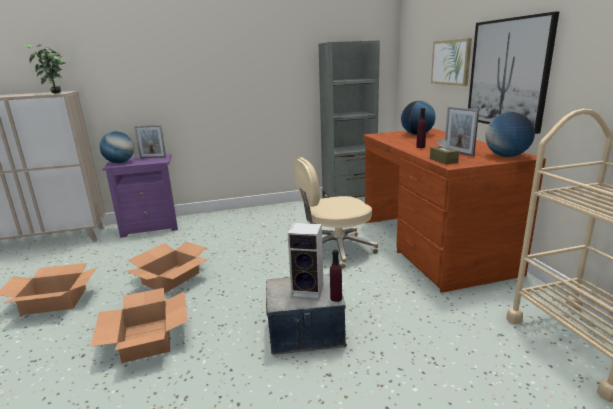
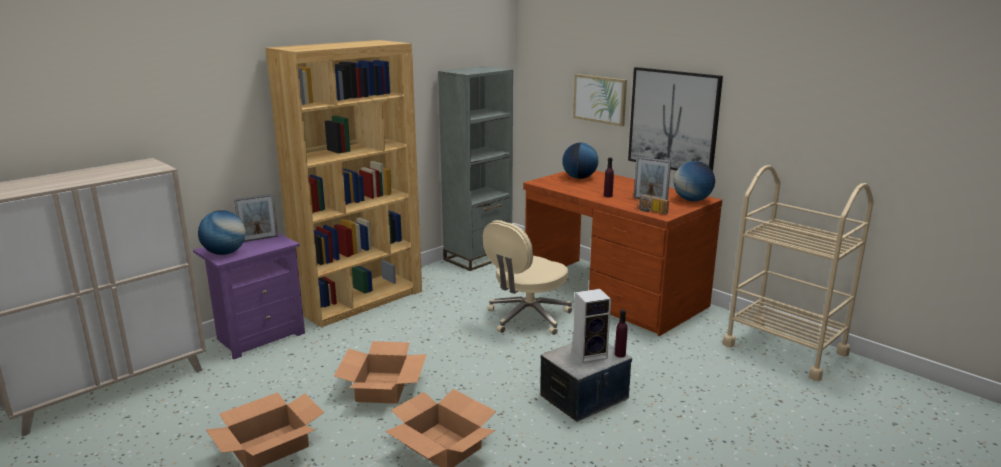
camera: 30 degrees left, 0 degrees up
potted plant [24,44,66,93] -> none
brown tissue box [430,138,459,164] -> radio [637,195,669,215]
none -> brown bookcase [265,40,422,327]

